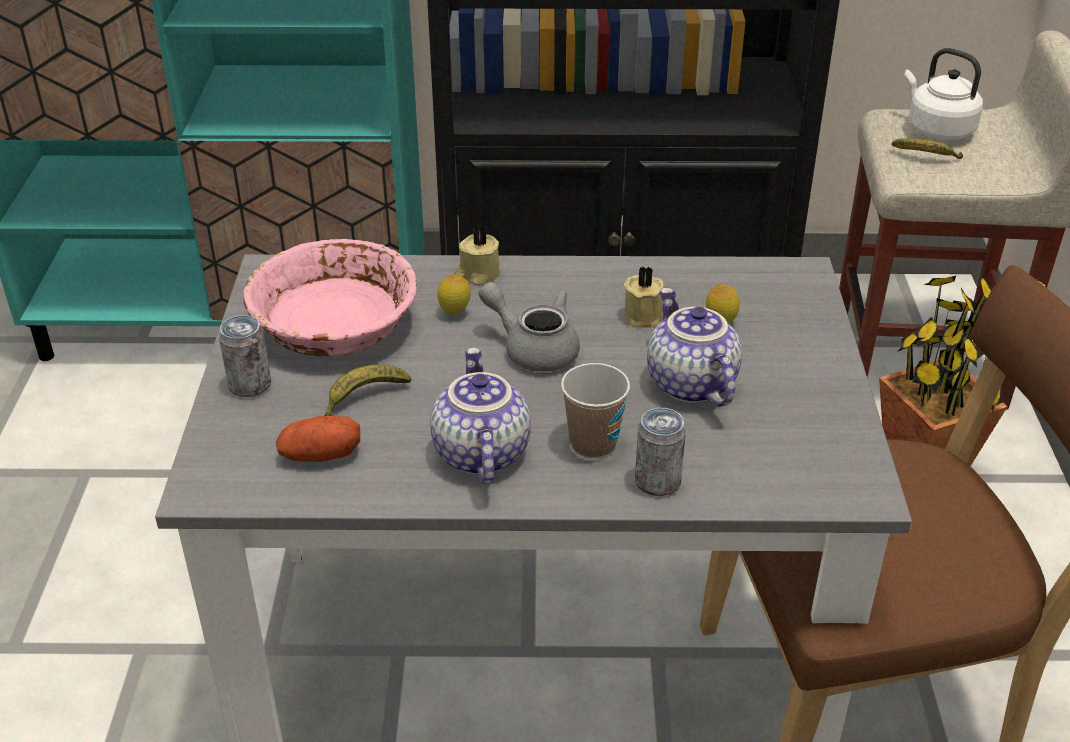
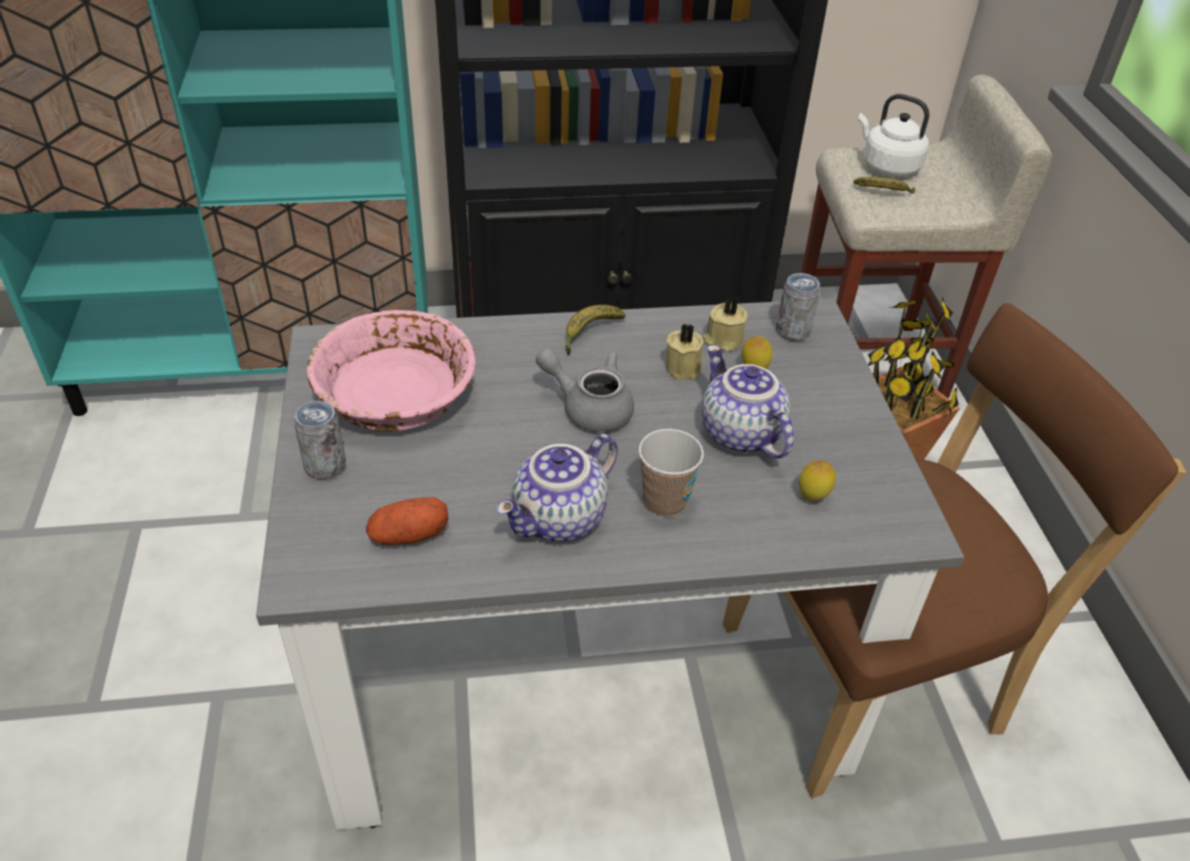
camera: 10 degrees left, 5 degrees up
banana [324,365,411,416] -> banana moved to [565,305,626,355]
teapot [430,347,531,484] -> teapot turned 120 degrees counterclockwise [497,434,618,541]
lemon [437,274,471,315] -> lemon moved to [799,461,836,501]
beige candle [457,225,501,285] -> beige candle moved to [703,296,748,352]
can [635,408,686,496] -> can moved to [776,273,820,341]

